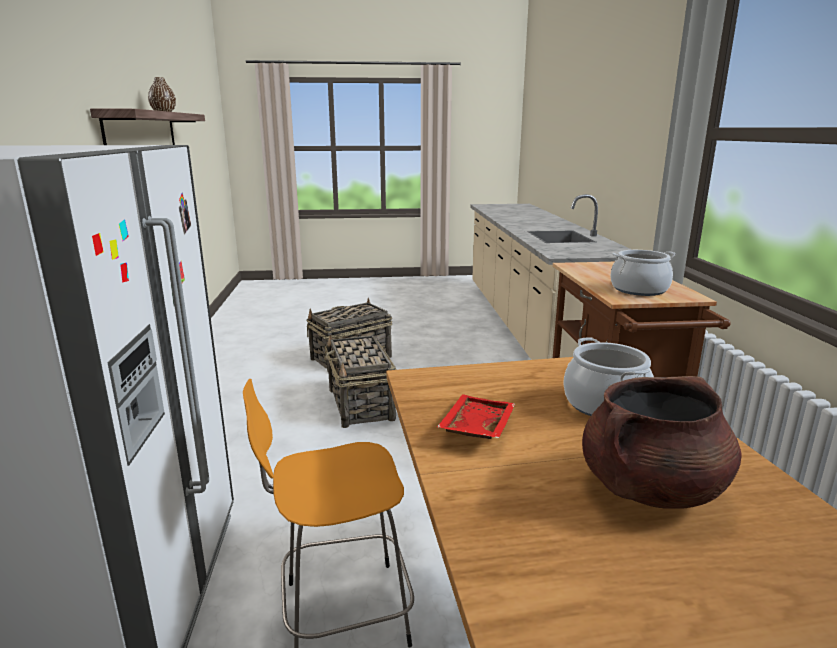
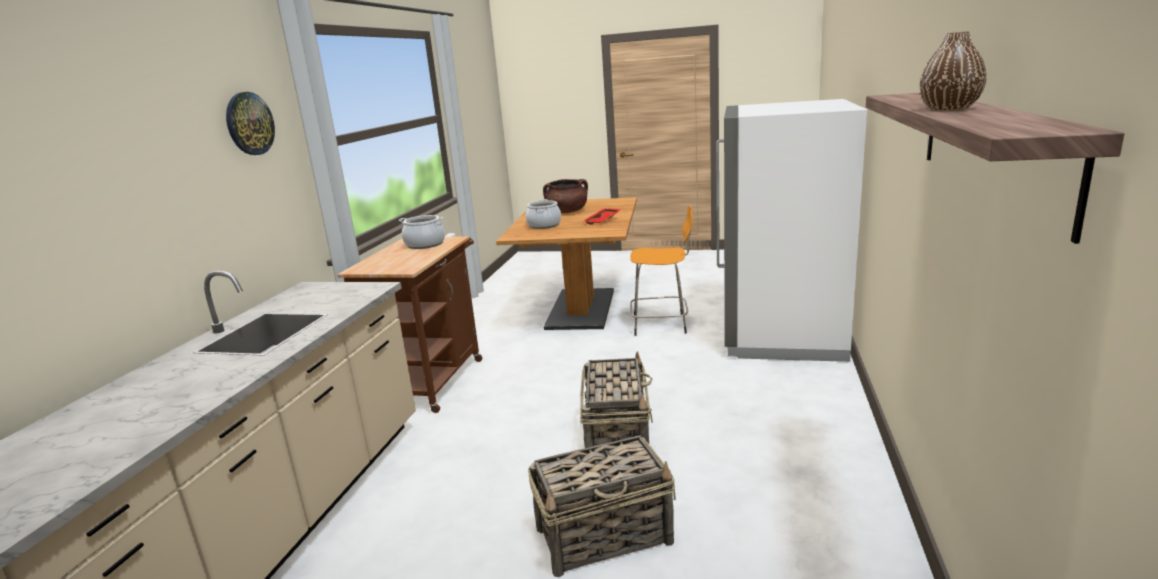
camera: 160 degrees left, 0 degrees up
none -> wall clock [226,92,275,155]

